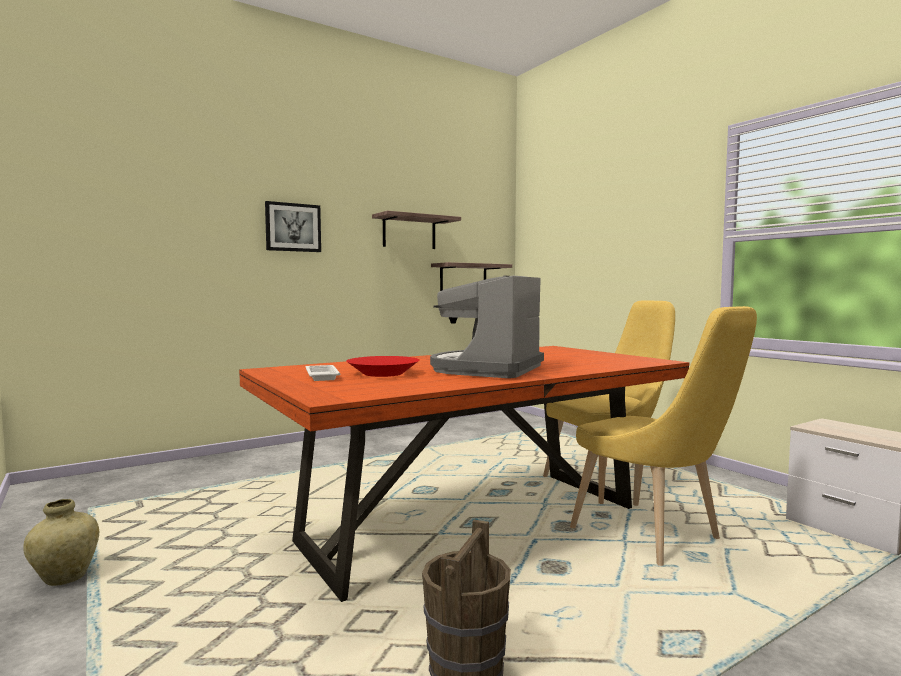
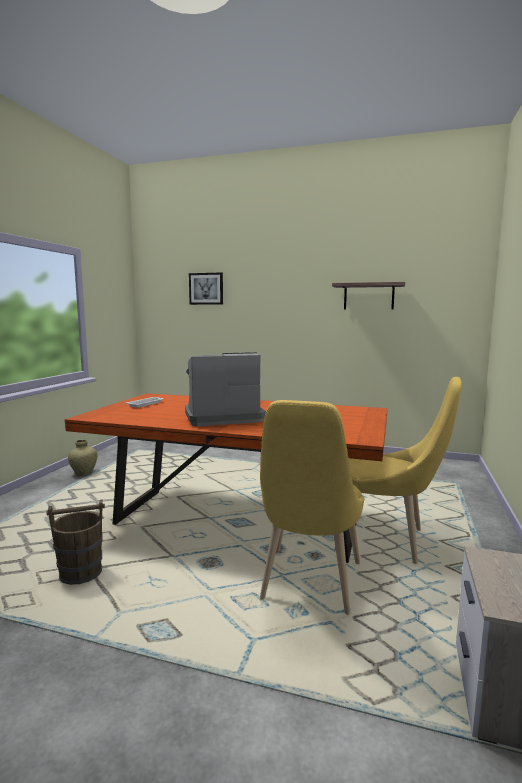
camera: 50 degrees right, 5 degrees up
picture [265,201,321,252] -> picture moved to [189,272,223,305]
red bowl [346,356,419,377] -> none
shelf [431,262,512,291] -> none

